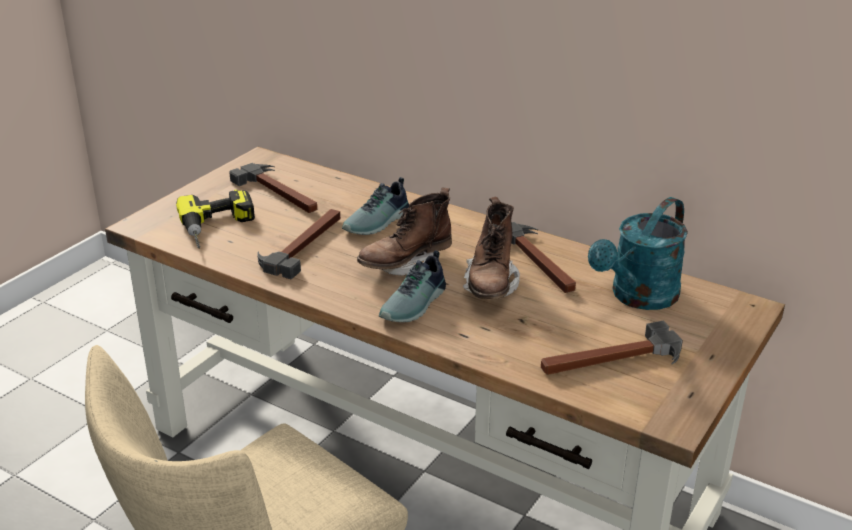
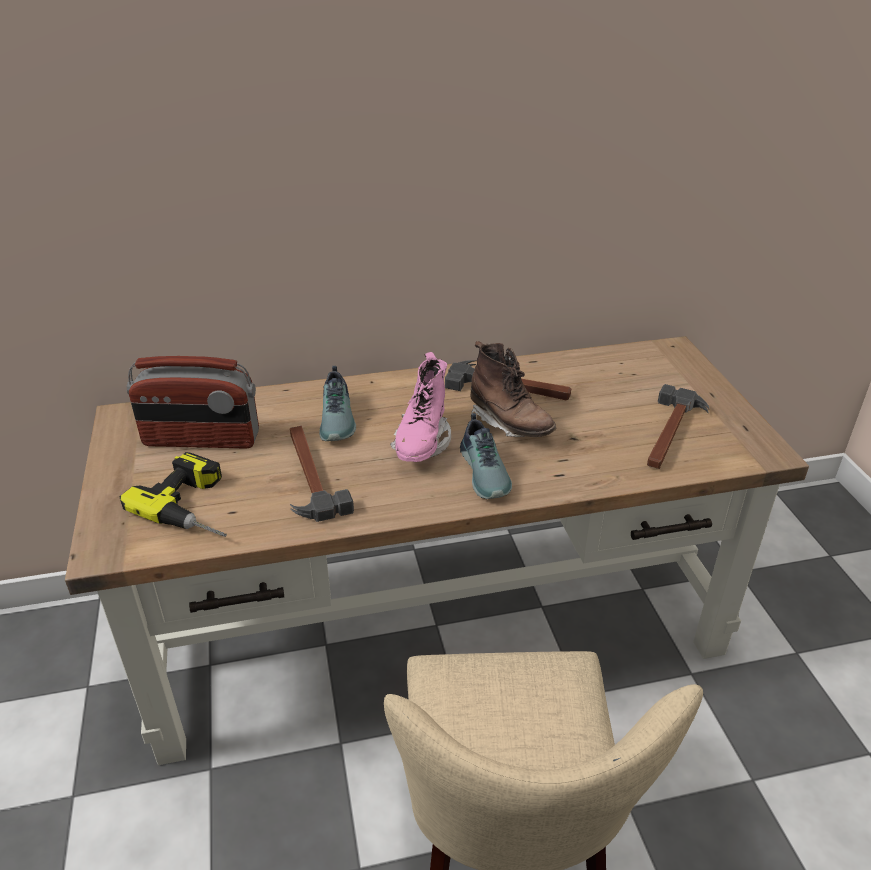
camera: 45 degrees left, 5 degrees up
hammer [229,163,317,213] -> radio [127,356,259,449]
brown boot [357,188,452,276] -> pink boot [390,352,451,462]
turquoise watering can [588,197,688,310] -> none

